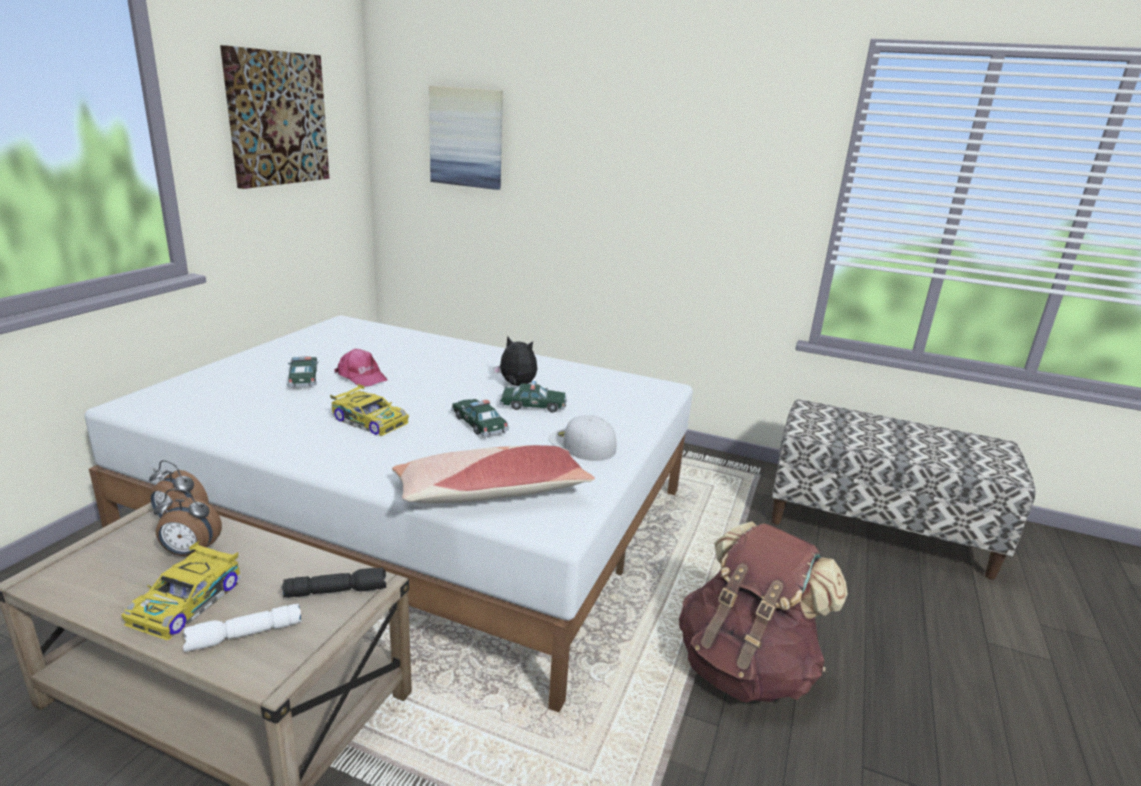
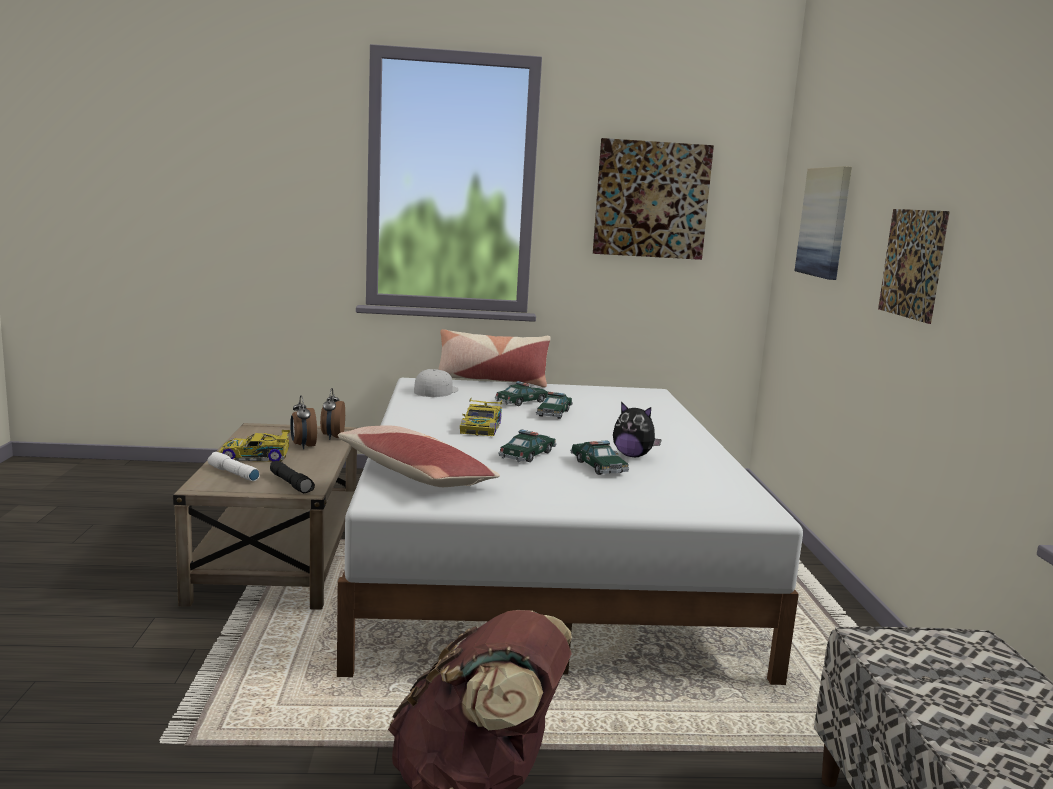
camera: 65 degrees right, 10 degrees down
pink cap [334,349,387,387] -> toy car [536,392,573,419]
plush toy [493,336,537,386] -> plush toy turned 120 degrees clockwise [613,402,662,457]
white cap [549,415,617,461] -> white cap moved to [414,369,459,397]
none -> pillow [438,329,551,388]
none -> picture [878,209,950,324]

